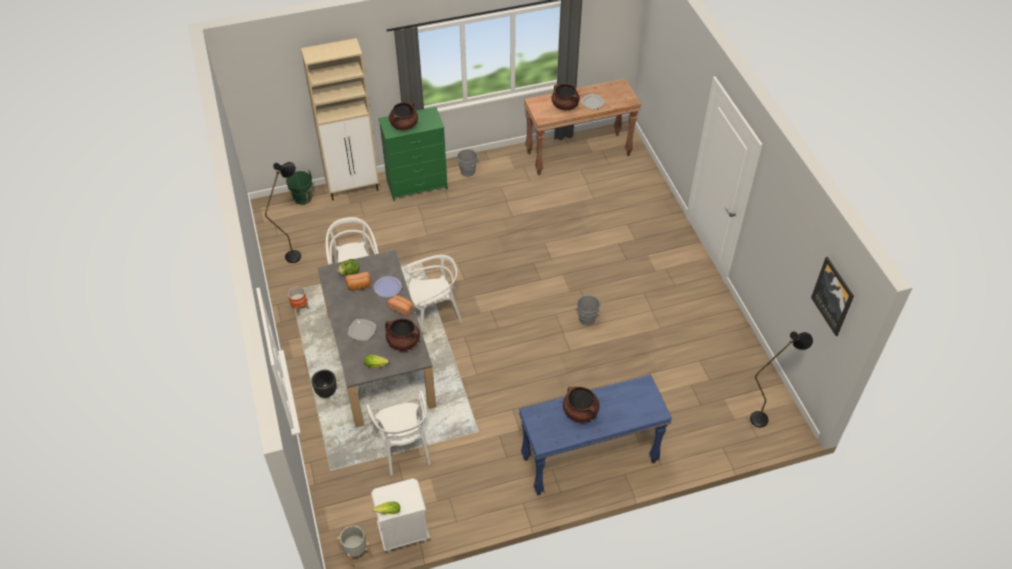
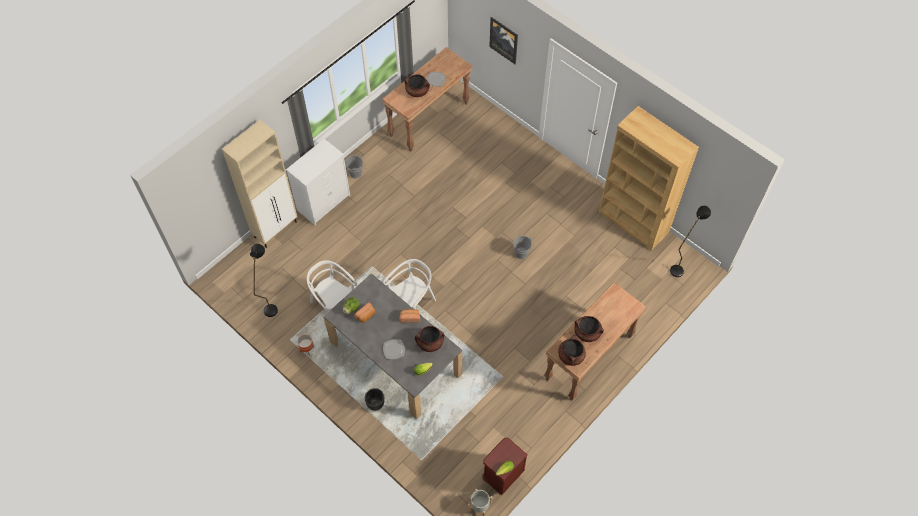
camera: 30 degrees left, 10 degrees up
green bucket [286,170,313,205] -> none
white chair [366,390,431,475] -> none
white nightstand [371,478,430,553] -> brown nightstand [482,438,527,496]
plate [374,276,402,298] -> none
green dresser [378,107,448,201] -> white dresser [286,139,350,226]
brown cooking pot [389,102,418,130] -> brown cooking pot moved to [558,335,586,366]
blue console table [519,374,672,496] -> brown console table [544,282,646,401]
picture [811,257,854,336] -> picture moved to [489,17,518,64]
none -> brown bookcase [599,106,699,251]

